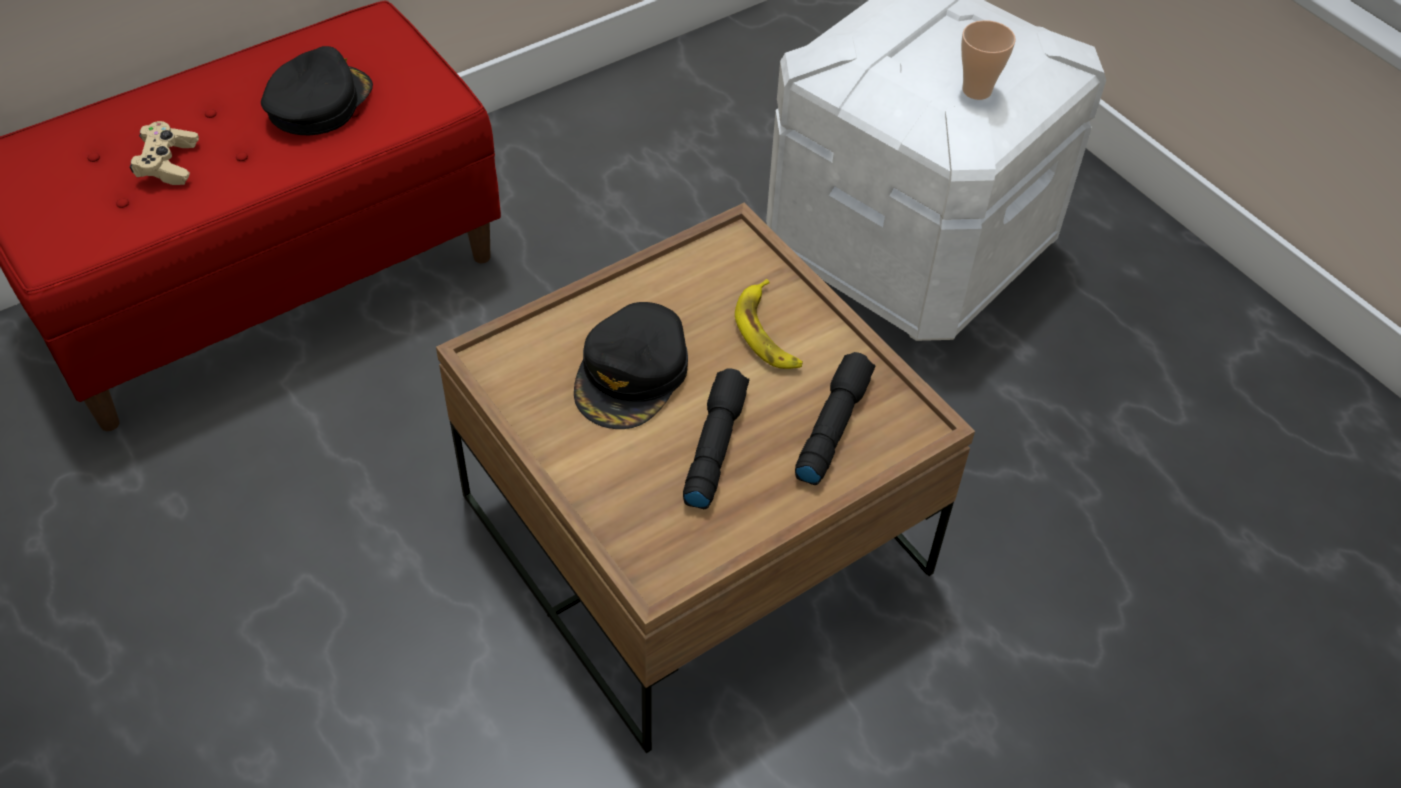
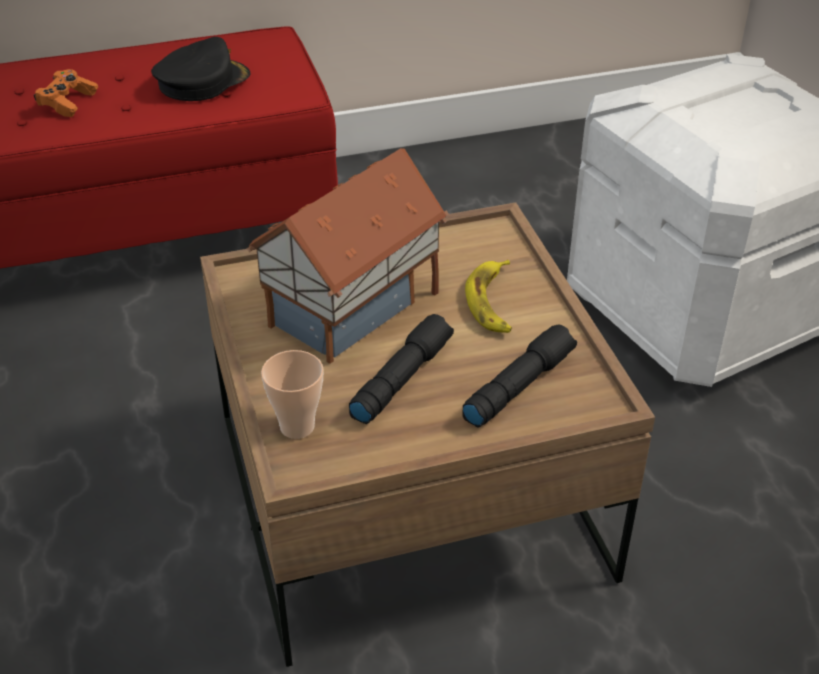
camera: 20 degrees right, 10 degrees down
beige game controller [130,121,199,185] -> orange game controller [34,69,98,117]
black cap [574,302,688,429] -> toy house [247,148,448,364]
cup [961,20,1016,100] -> cup moved to [261,350,324,439]

